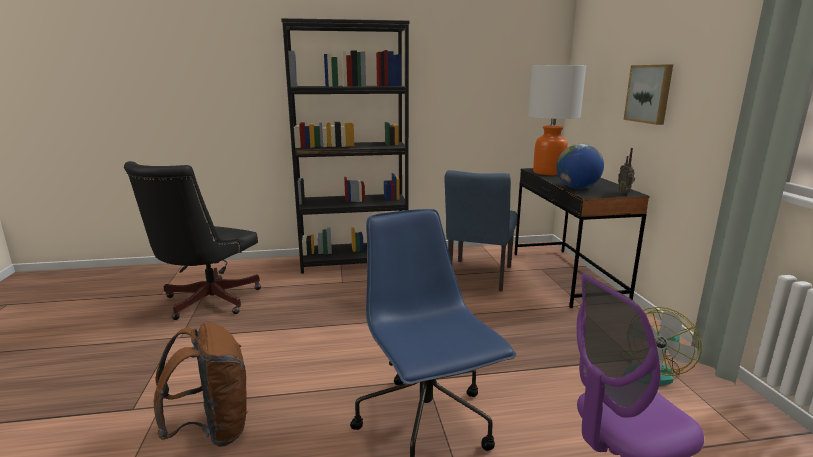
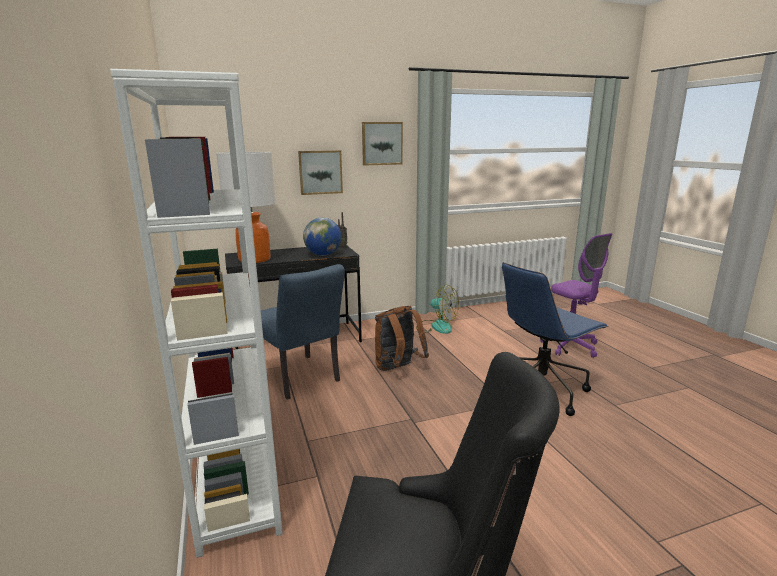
camera: 100 degrees left, 0 degrees up
brown backpack [154,322,248,447] -> brown backpack moved to [375,306,429,371]
black bookcase [281,18,410,274] -> white bookcase [110,69,283,558]
blue chair [444,170,517,291] -> blue chair turned 45 degrees clockwise [261,264,345,400]
none -> picture [362,122,403,166]

